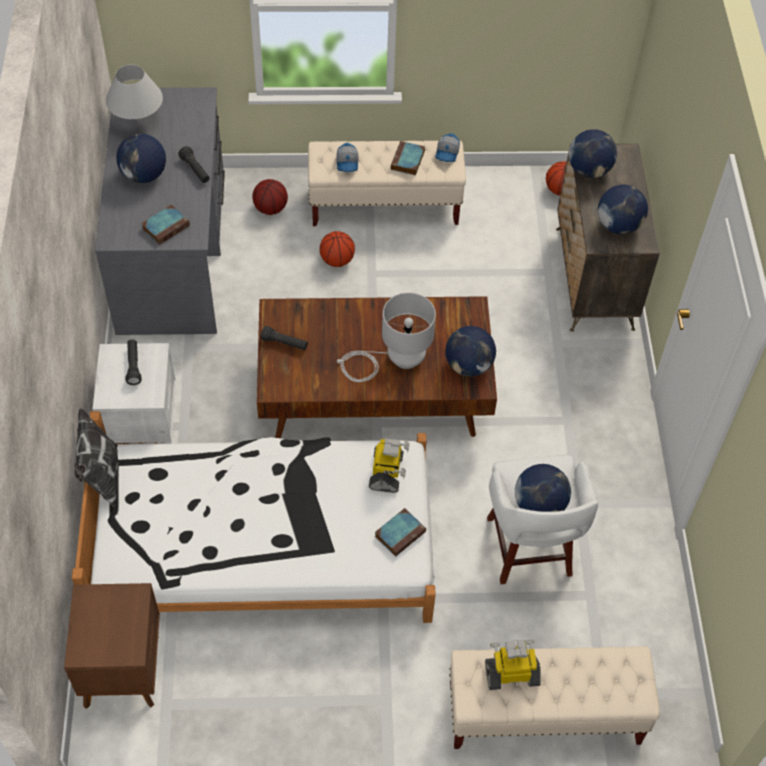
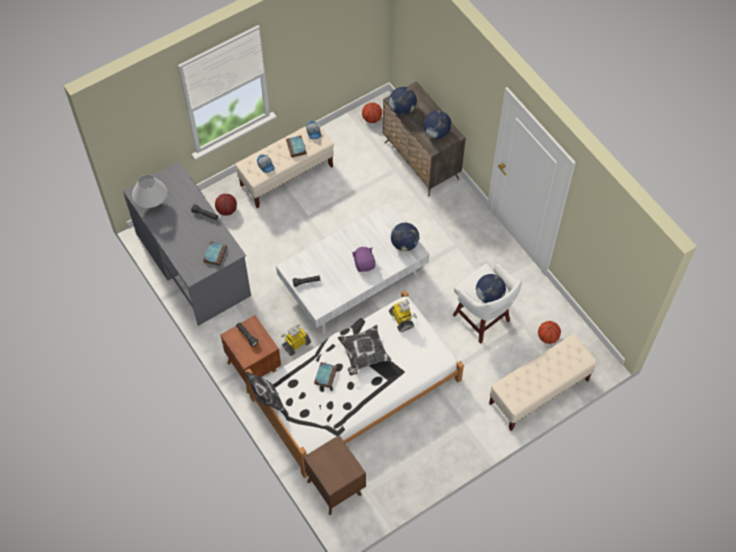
camera: 30 degrees left, 5 degrees up
white nightstand [92,343,176,444] -> brown nightstand [220,315,281,393]
globe [116,134,166,183] -> none
brown coffee table [257,296,497,438] -> white coffee table [276,203,430,334]
basketball [320,231,355,267] -> basketball moved to [538,321,561,344]
grey table lamp [337,292,436,382] -> purple plush toy [352,247,375,272]
book [375,508,426,557] -> book moved to [314,362,337,388]
toy robot [485,639,541,690] -> toy robot moved to [281,324,311,356]
none -> pillow [338,325,392,376]

